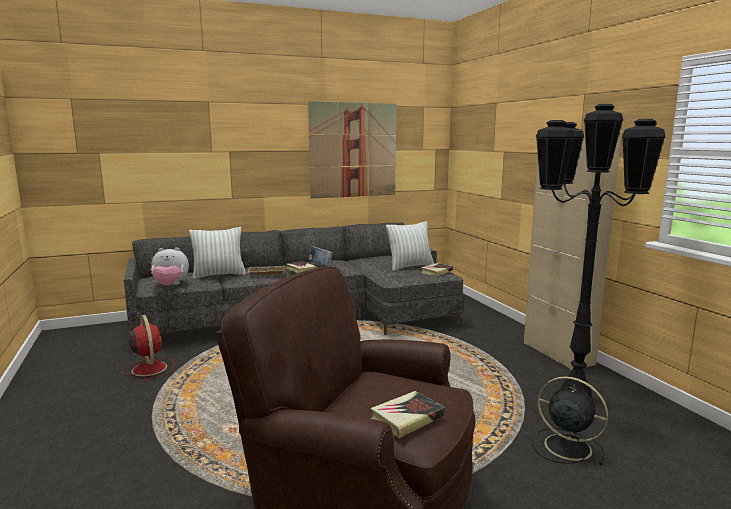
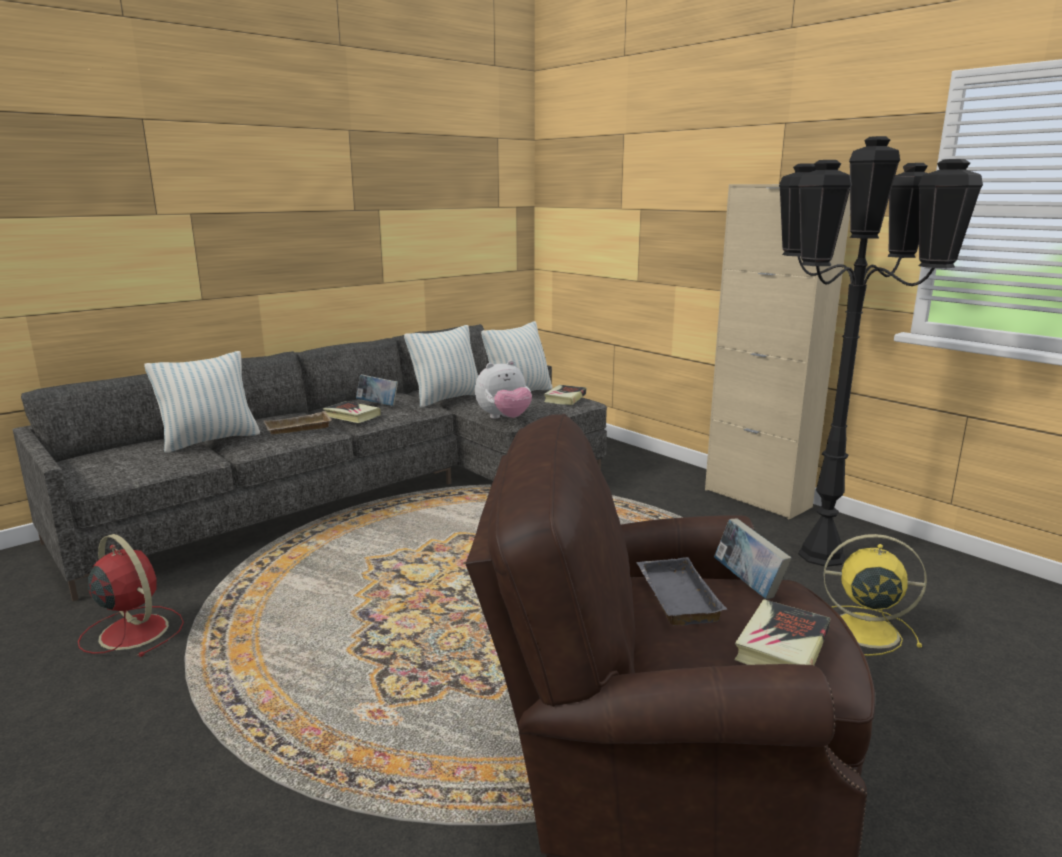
camera: 20 degrees left, 5 degrees up
plush toy [151,248,189,285] -> plush toy moved to [475,360,532,419]
picture [308,101,396,199] -> none
black fan [532,376,608,466] -> yellow fan [823,534,927,656]
none -> pillow [404,325,478,408]
none -> grey tray [637,557,727,625]
none -> book [714,519,791,599]

